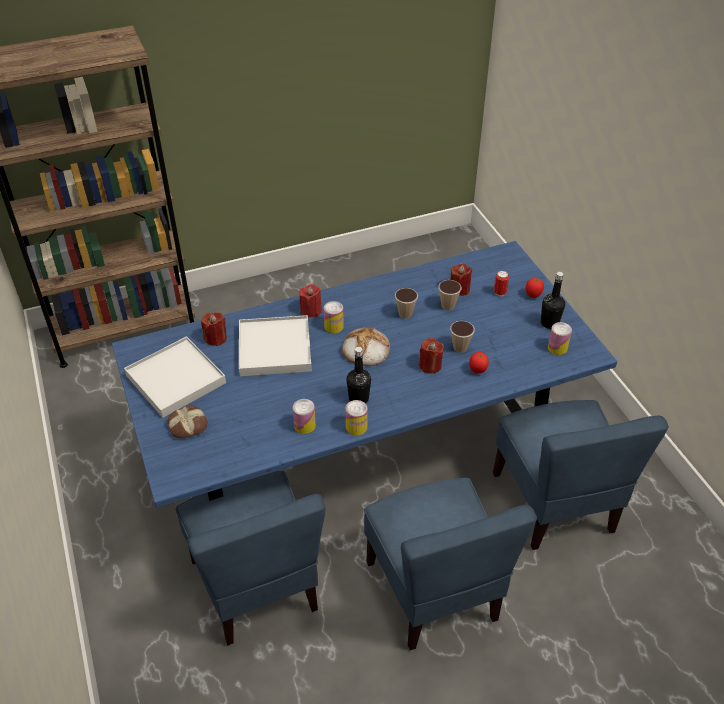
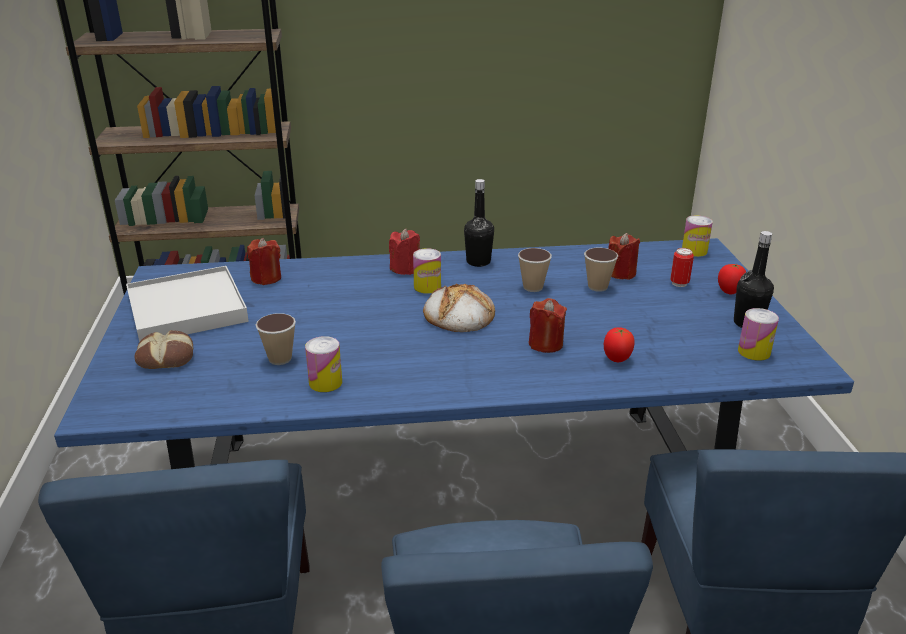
camera: 15 degrees right, 15 degrees down
white tray [239,315,312,376] -> none
can [345,400,368,436] -> can moved to [682,215,713,257]
black bottle [346,347,371,404] -> black bottle moved to [464,179,494,267]
cup [450,321,475,353] -> cup moved to [256,313,296,365]

